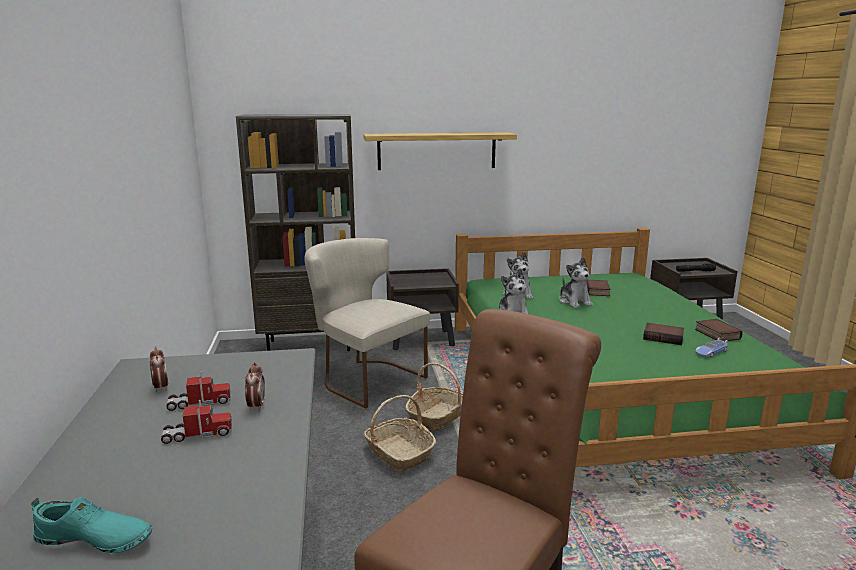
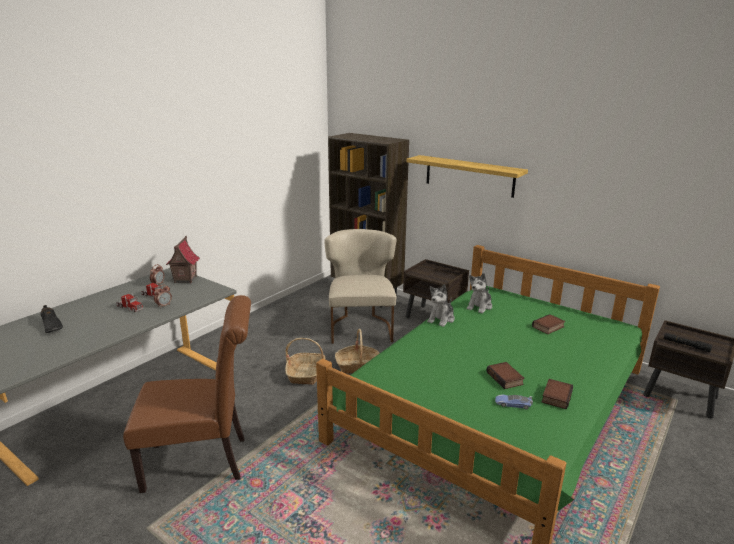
camera: 45 degrees right, 5 degrees up
turquoise shoe [31,497,152,553] -> black shoe [41,305,63,333]
plush toy [559,257,593,308] -> none
none -> toy house [166,236,200,283]

